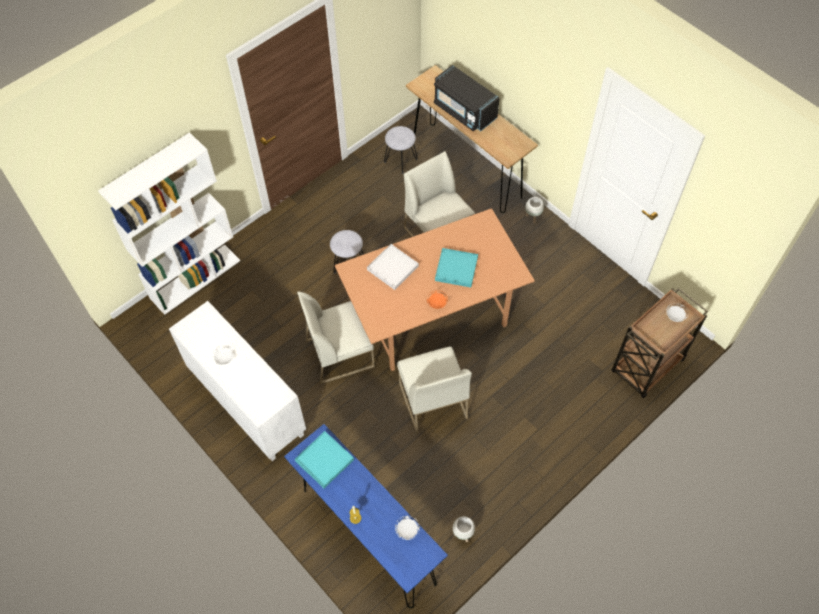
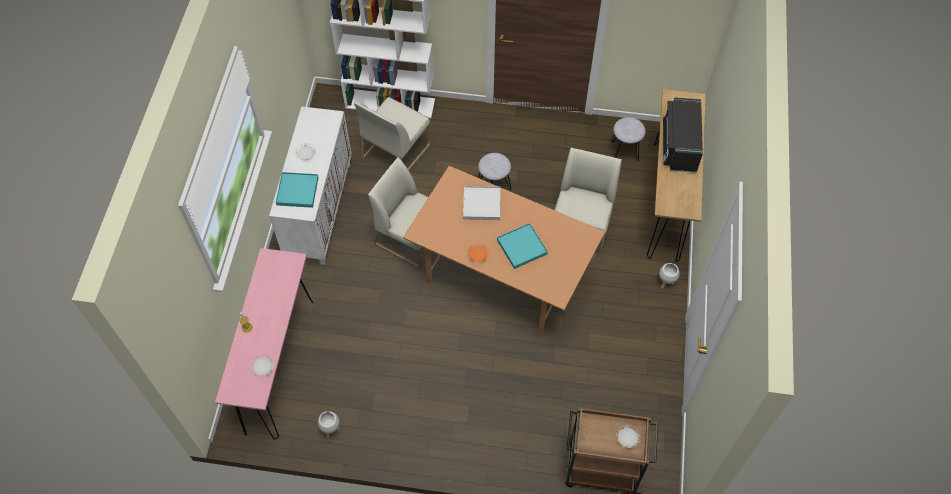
camera: 50 degrees right, 0 degrees up
blue console table [284,424,448,608] -> pink console table [215,248,313,439]
turquoise tray [295,431,354,488] -> turquoise tray moved to [276,172,319,208]
white chair [397,346,472,434] -> white chair moved to [354,97,430,170]

